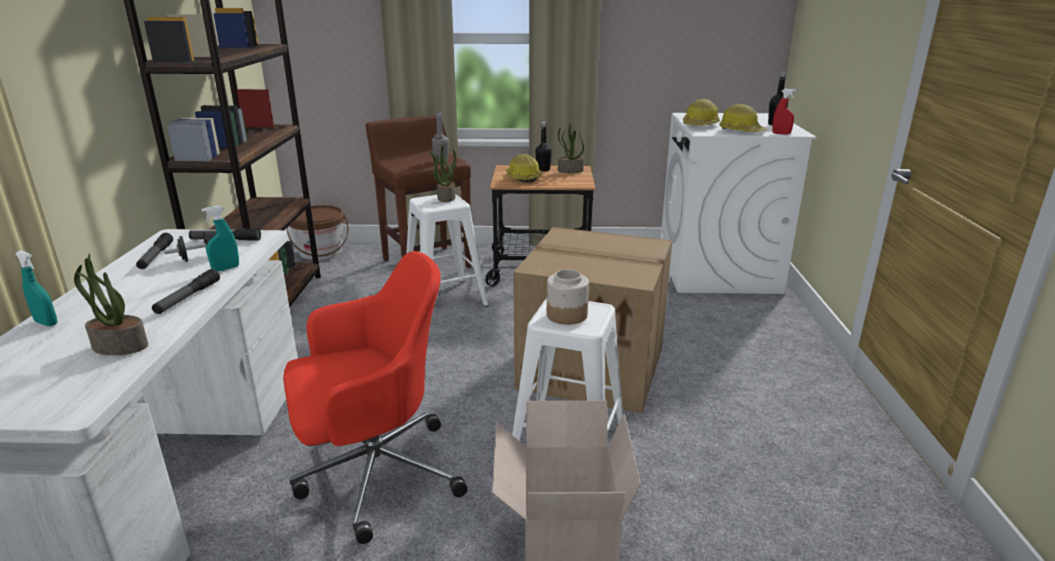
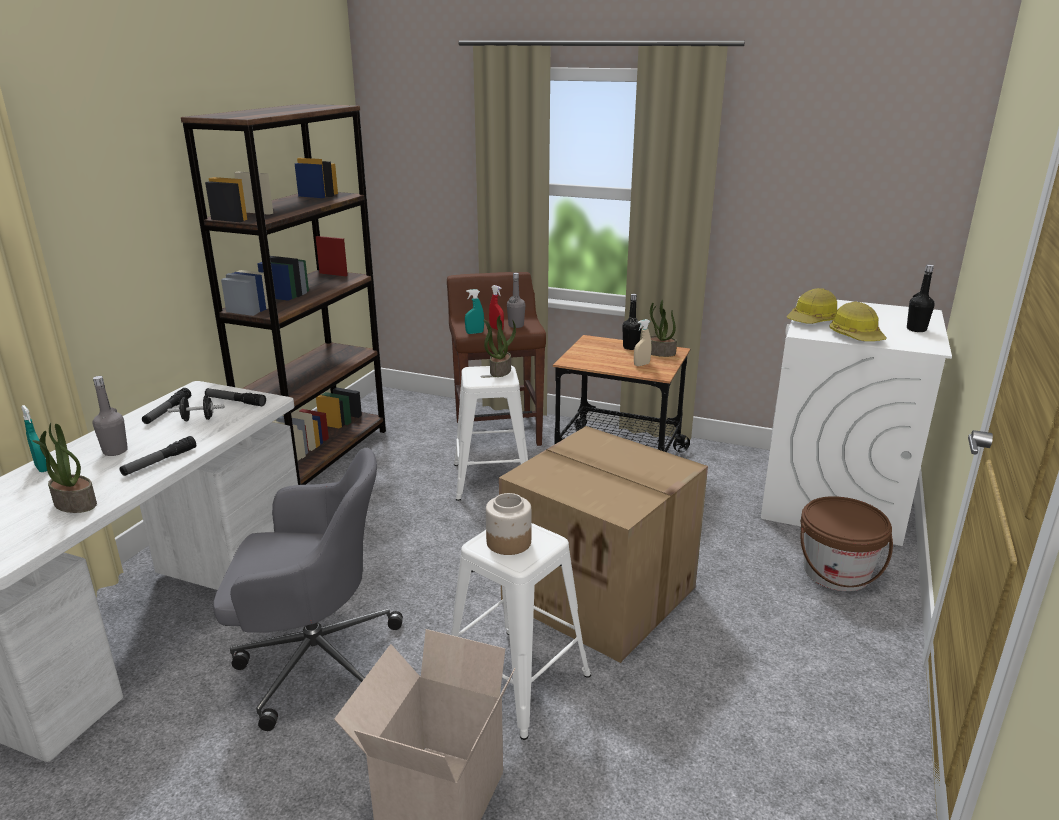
camera: 20 degrees right, 0 degrees up
turquoise spray bottle [202,206,239,271] -> turquoise spray bottle moved to [465,289,484,334]
red office chair [283,251,467,544] -> grey office chair [213,448,403,731]
brown bucket [287,205,348,260] -> brown bucket moved to [800,496,893,591]
hard hat [506,154,542,183] -> none
red spray bottle [772,89,796,135] -> red spray bottle moved to [489,285,504,330]
none -> grey bottle [92,376,128,456]
none -> beige spray bottle [634,319,651,366]

